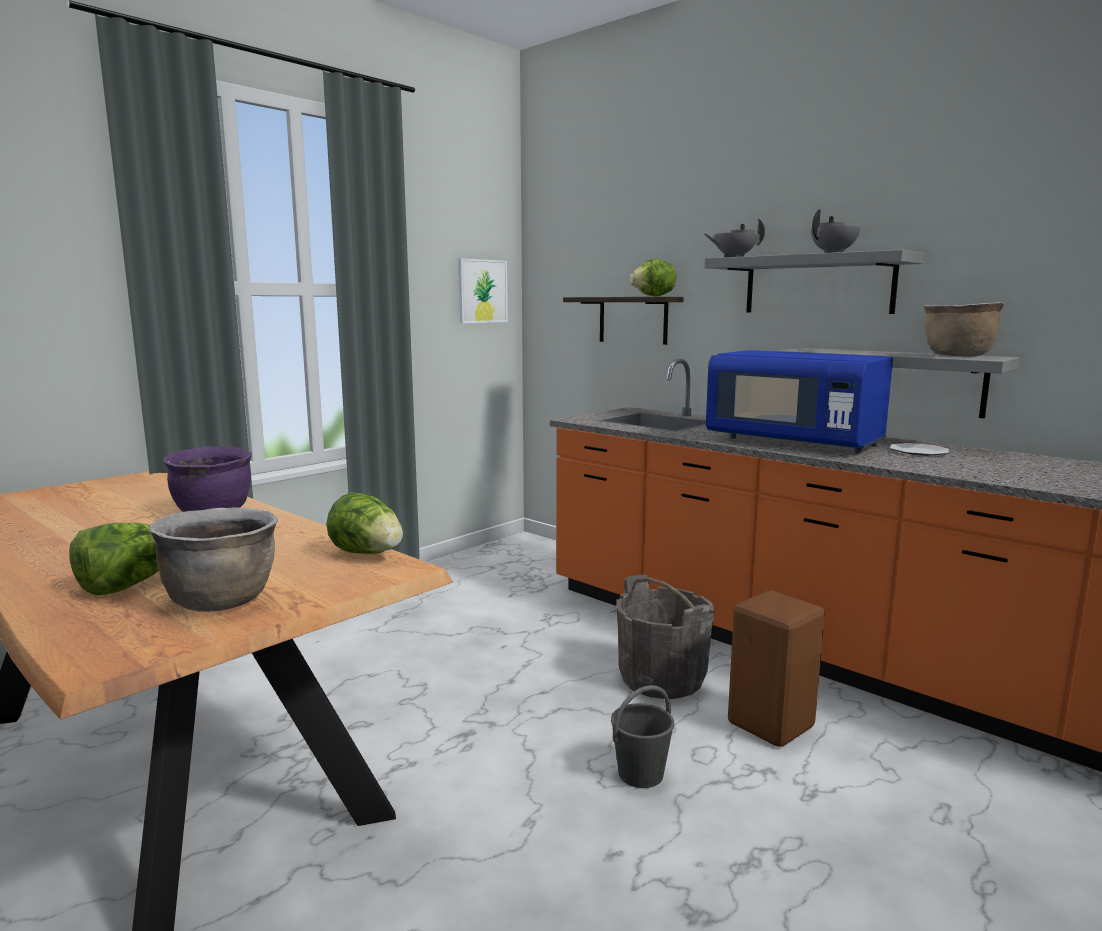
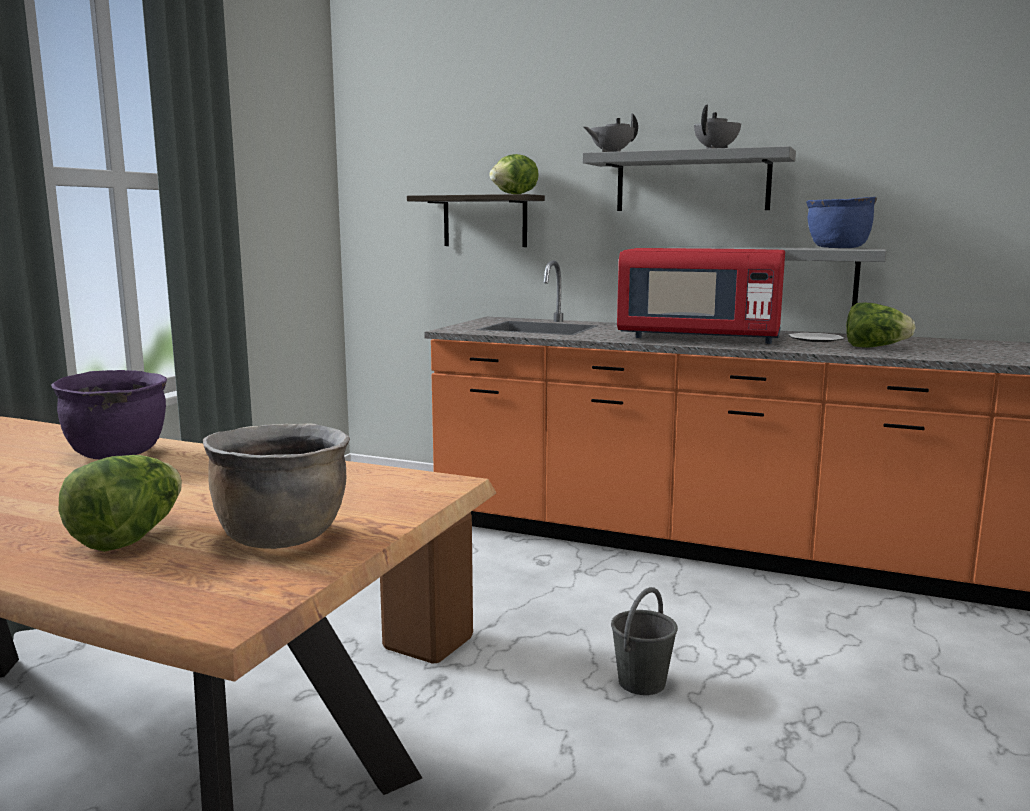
camera: 20 degrees left, 0 degrees up
lettuce [326,492,403,554] -> lettuce moved to [846,303,915,348]
picture [458,258,508,323] -> none
grey bucket [616,575,715,699] -> none
blue microwave [706,350,893,454] -> red microwave [617,248,785,344]
brown stool [728,590,824,747] -> brown stool moved to [380,512,473,663]
brown cooking pot [924,302,1004,357] -> blue cooking pot [806,197,877,248]

